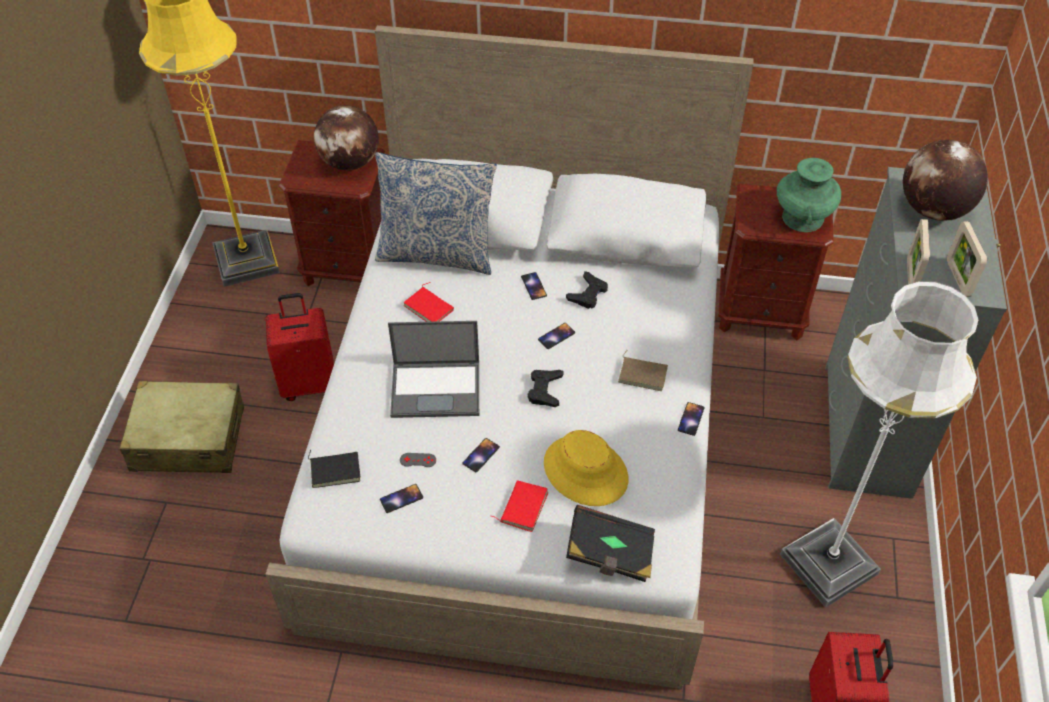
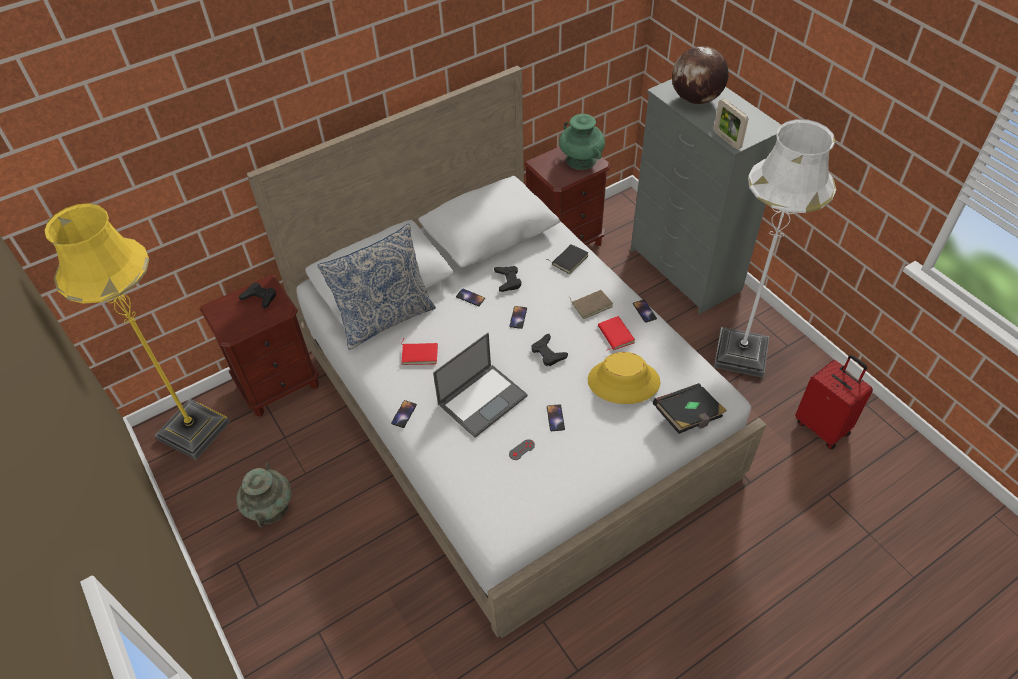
camera: 40 degrees left, 0 degrees up
beige suitcase [120,381,244,473] -> none
red suitcase [265,293,334,401] -> none
black book [308,450,360,488] -> black book moved to [547,244,588,274]
globe [314,105,379,170] -> black game controller [239,283,276,308]
phone [380,484,423,513] -> phone moved to [391,400,417,428]
red book [490,480,548,532] -> red book moved to [598,316,635,351]
picture frame [947,221,987,297] -> none
none -> turquoise vase [236,462,291,527]

